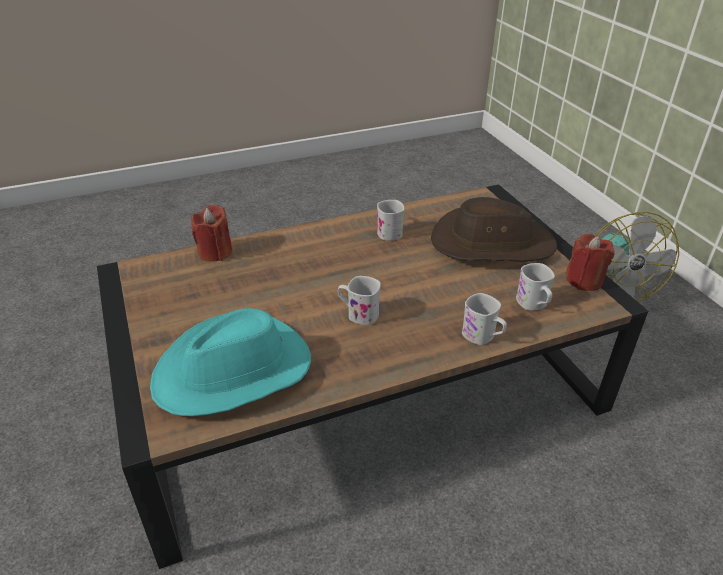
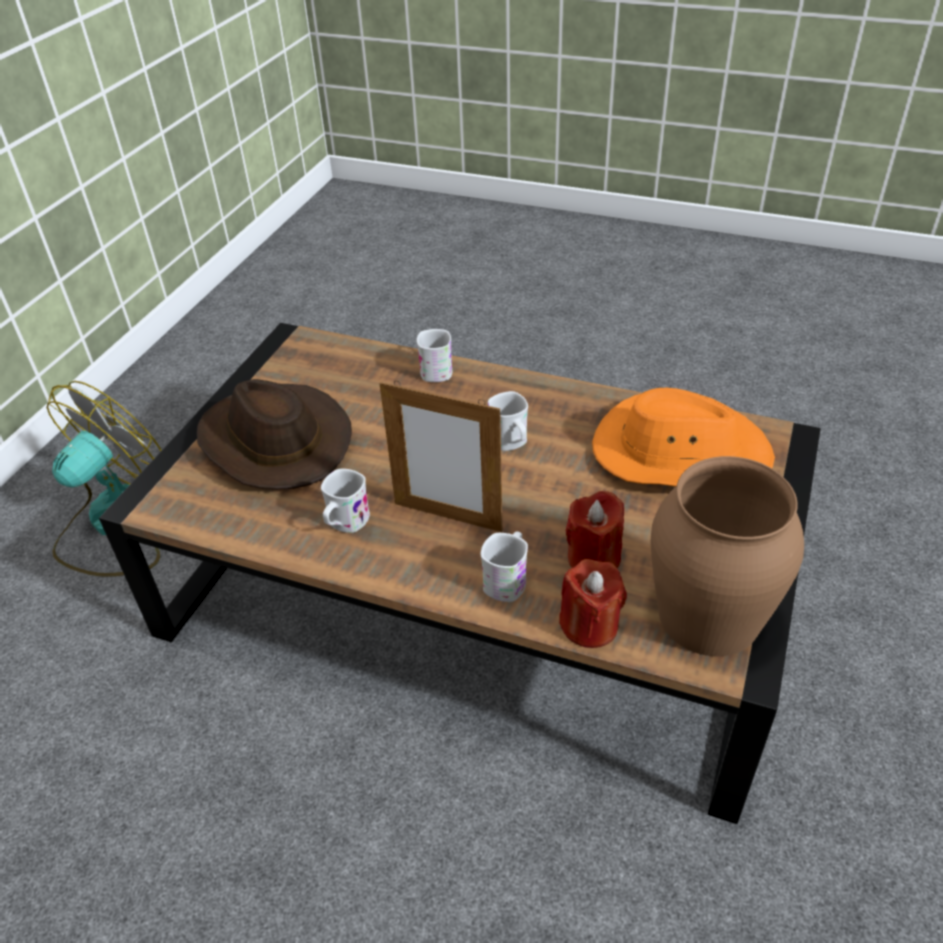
camera: 135 degrees left, 5 degrees up
turquoise hat [150,308,311,416] -> orange hat [592,388,775,487]
white mug [516,263,555,311] -> white mug moved to [480,531,528,602]
red candle [566,234,614,291] -> red candle moved to [566,491,624,568]
none -> picture frame [379,381,502,532]
none -> brown vase [651,456,804,656]

